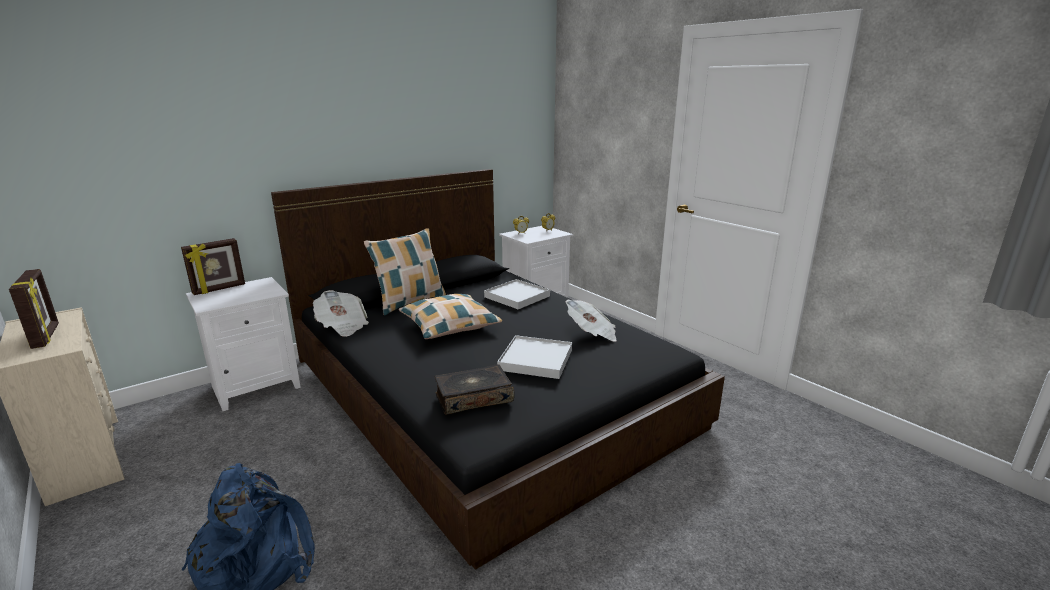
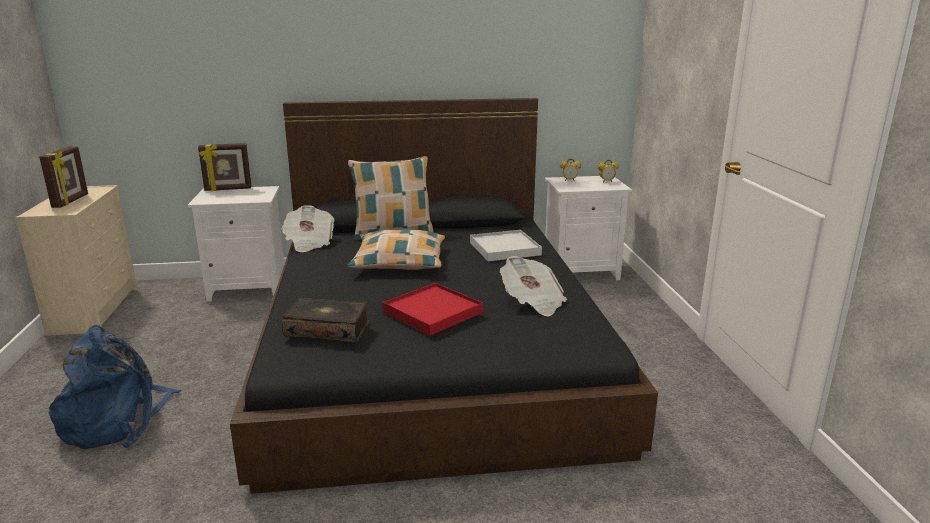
camera: 30 degrees right, 0 degrees up
white tray [497,335,572,379] -> red tray [383,283,483,336]

